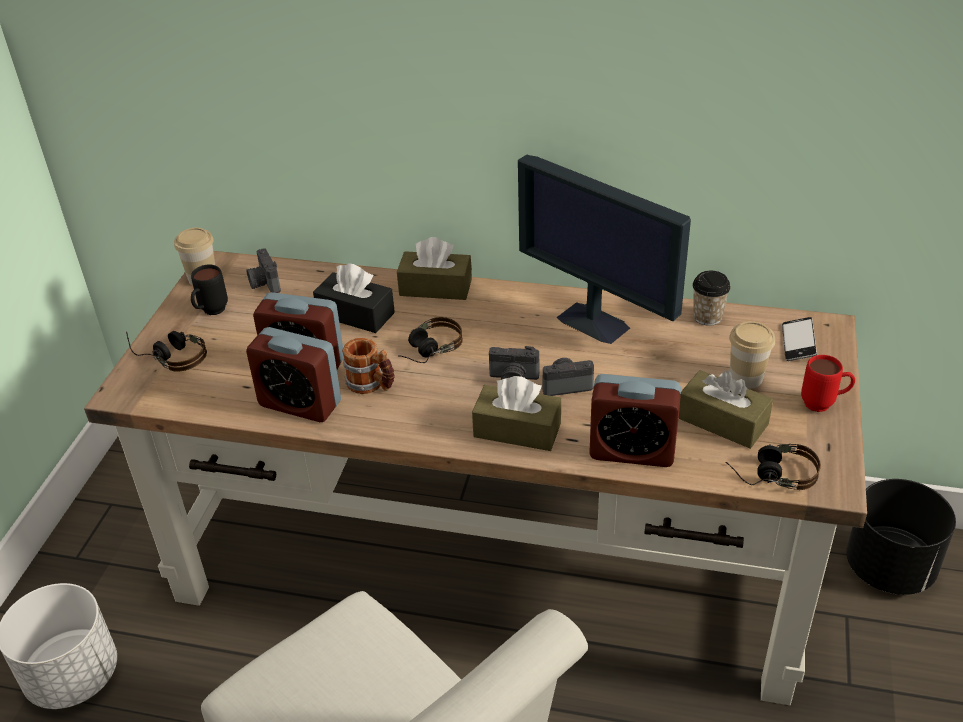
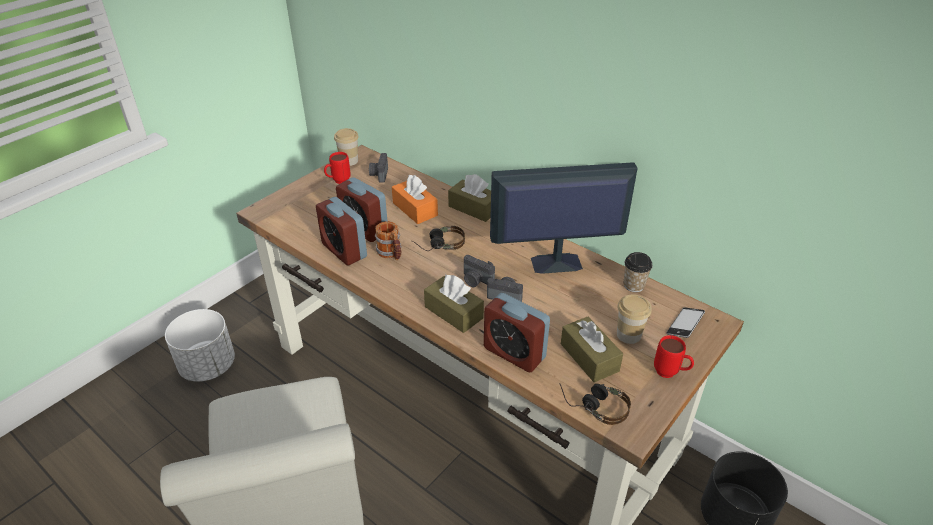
camera: 25 degrees right, 0 degrees up
headphones [126,331,207,372] -> none
black mug [191,265,228,315] -> red mug [324,152,351,184]
black tissue box [313,263,395,333] -> orange tissue box [392,175,438,224]
monitor [518,155,691,344] -> monitor turned 105 degrees clockwise [490,162,638,274]

